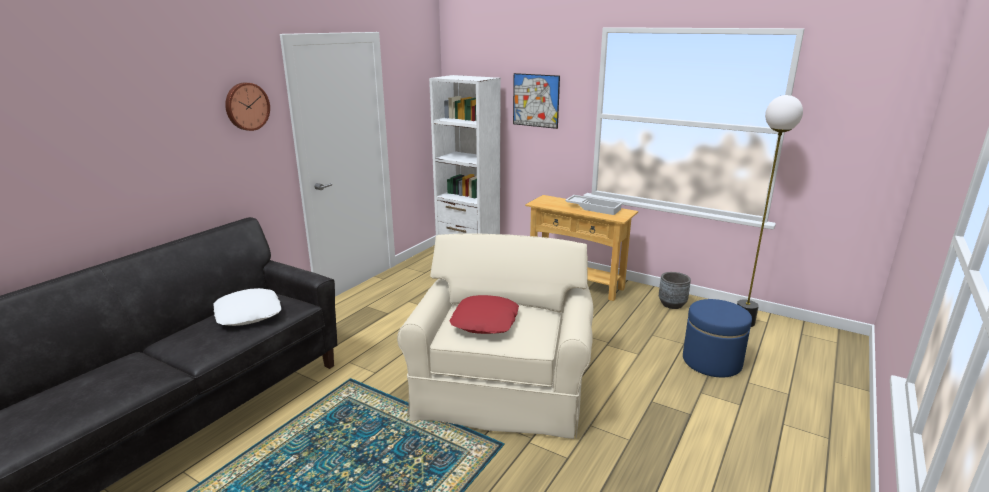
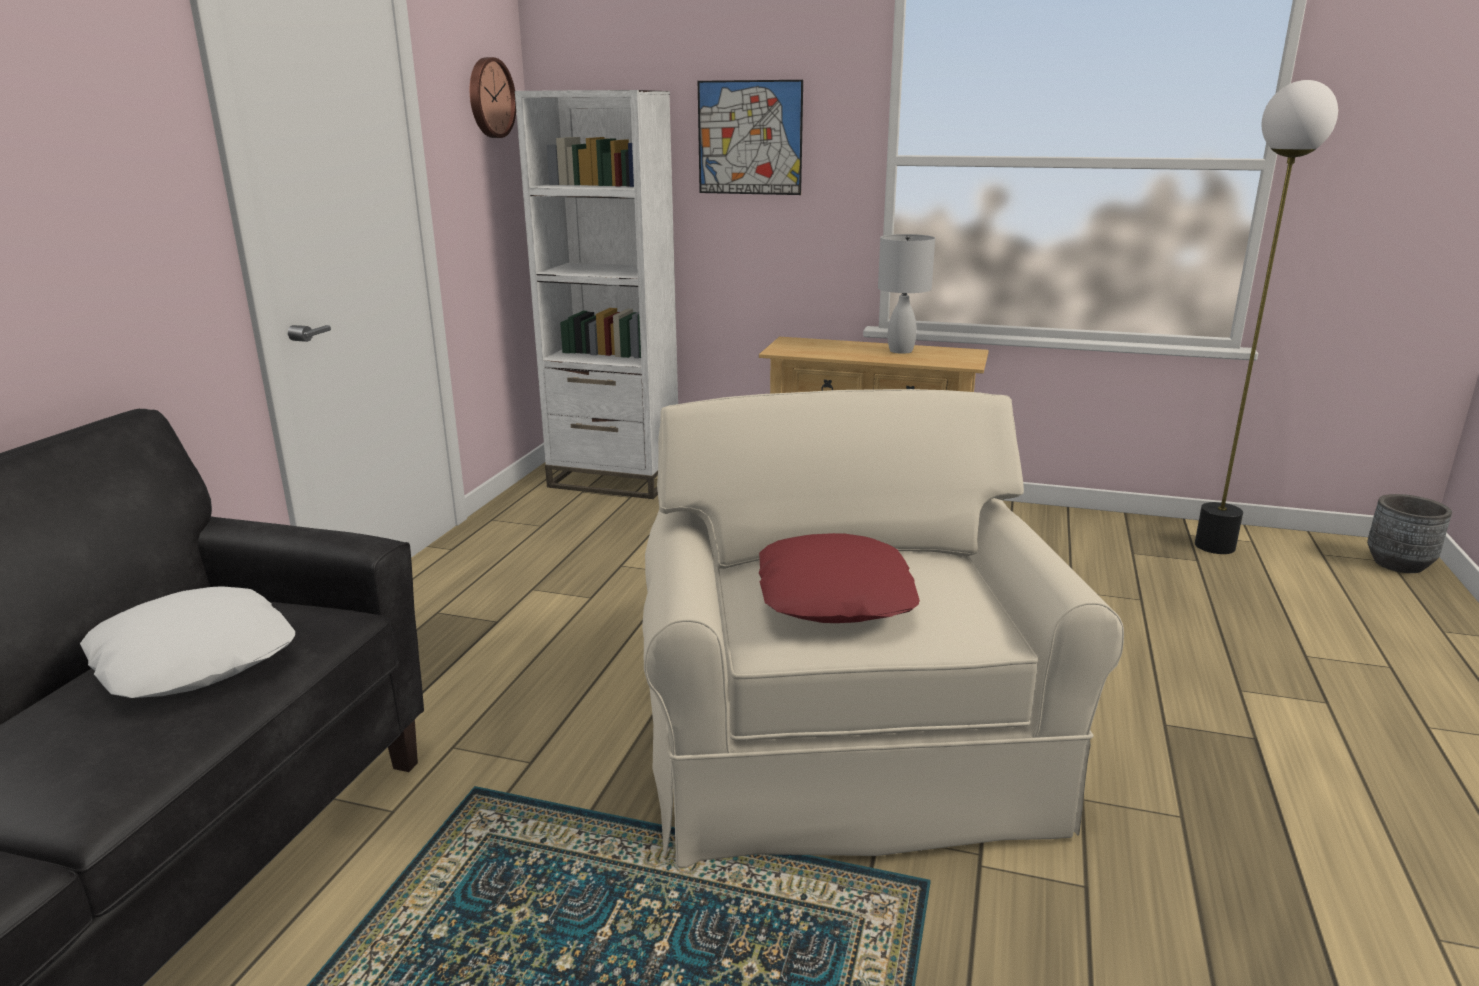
camera: 15 degrees left, 0 degrees up
wall clock [225,83,270,131] -> wall clock moved to [470,57,516,138]
white tray [565,195,623,215] -> white table lamp [878,234,935,354]
grey planter [659,272,691,309] -> grey planter moved to [1367,494,1452,573]
blue ottoman [683,299,752,377] -> none

